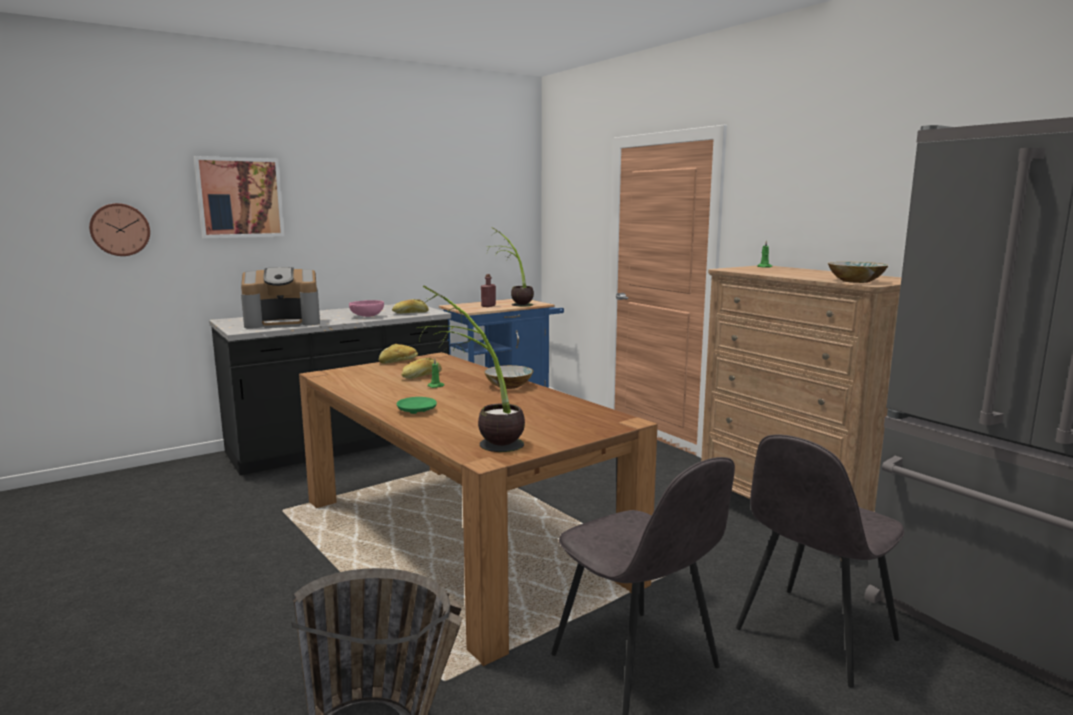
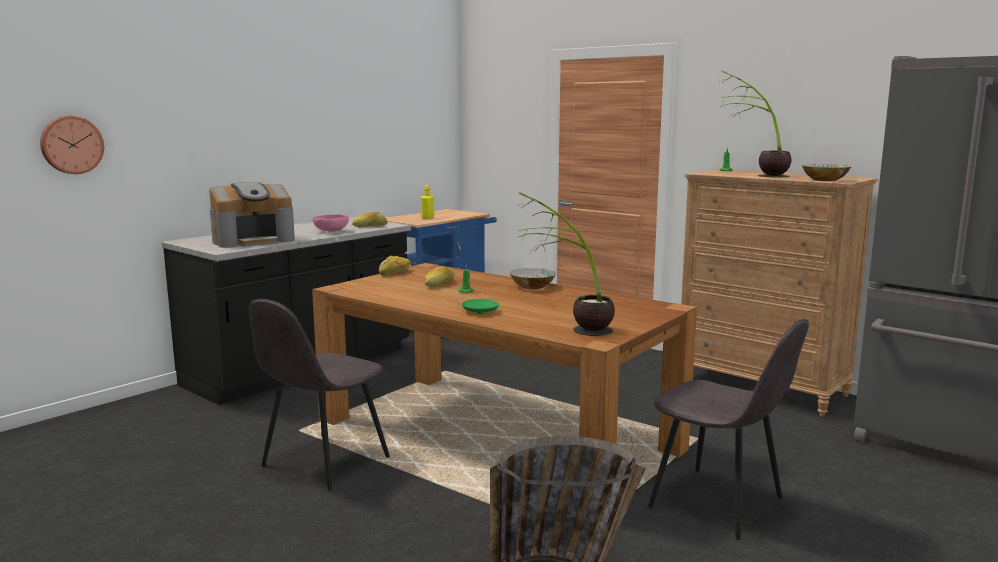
camera: 15 degrees left, 0 degrees up
picture [193,156,285,239] -> none
red bottle [481,274,496,307] -> yellow bottle [421,185,434,219]
potted plant [488,227,534,306] -> potted plant moved to [720,71,791,178]
grey chair [736,435,905,688] -> grey chair moved to [249,299,390,491]

